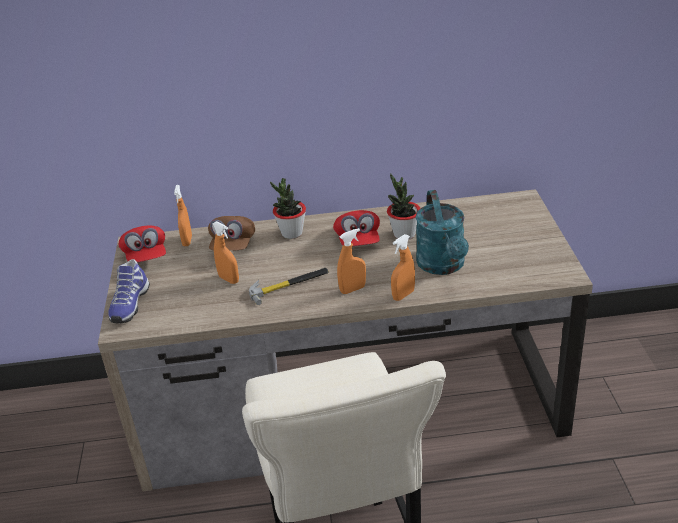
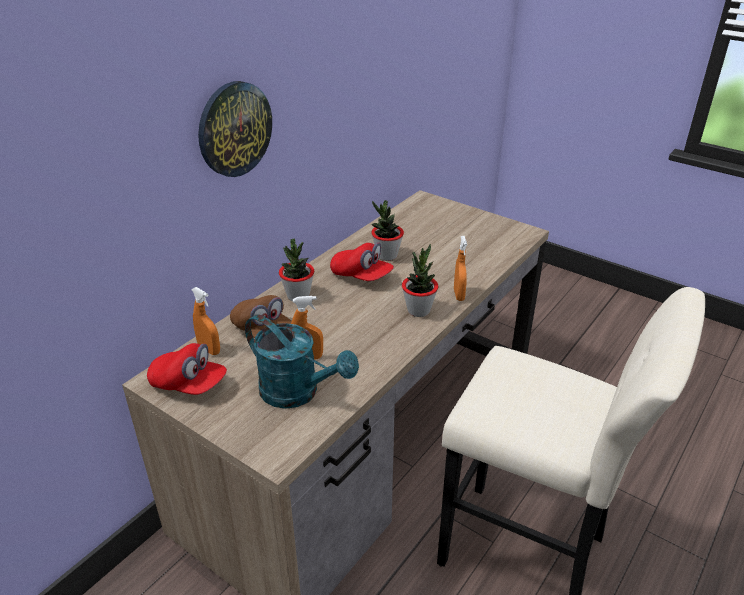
camera: 50 degrees left, 0 degrees up
shoe [108,259,150,324] -> none
hammer [249,268,329,305] -> none
orange spray bottle [337,228,366,294] -> potted plant [402,244,438,317]
turquoise watering can [416,190,469,275] -> turquoise watering can moved to [245,314,359,409]
none -> wall clock [198,81,272,177]

